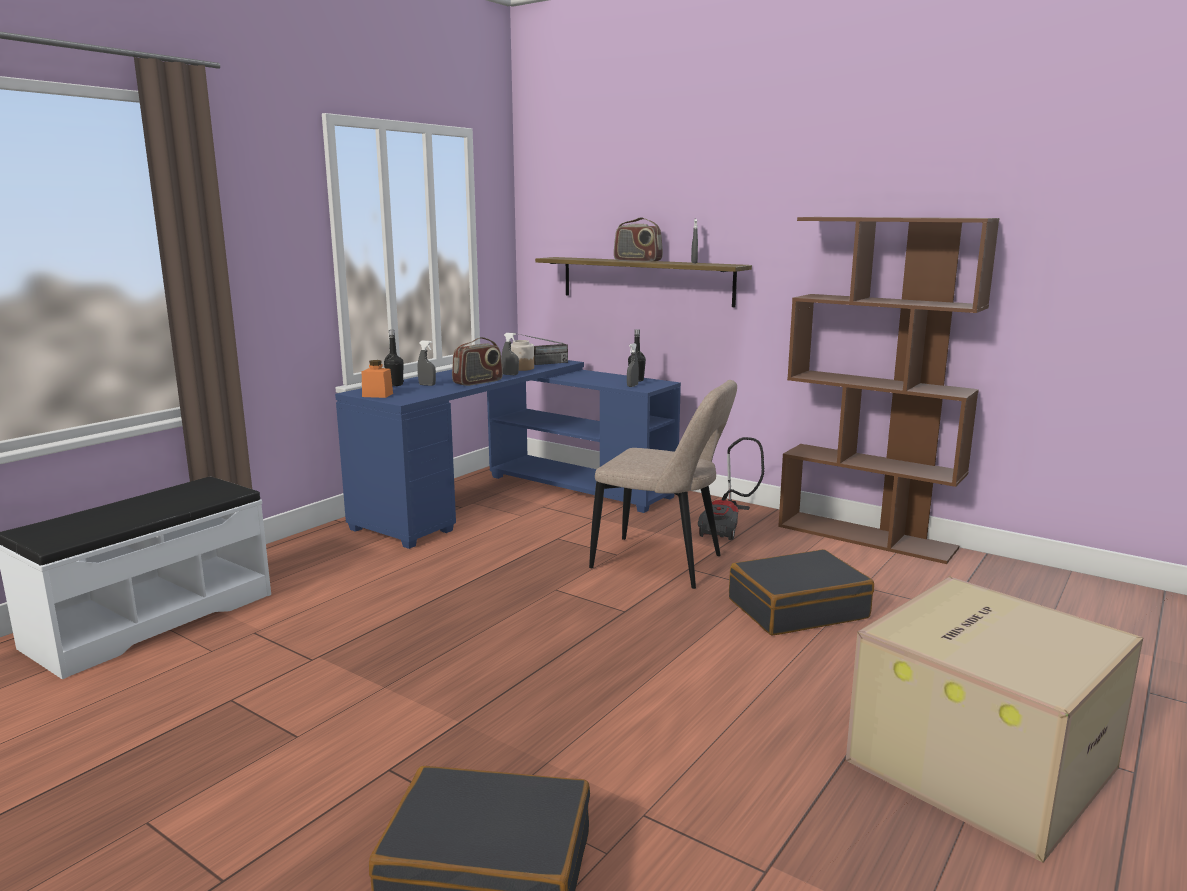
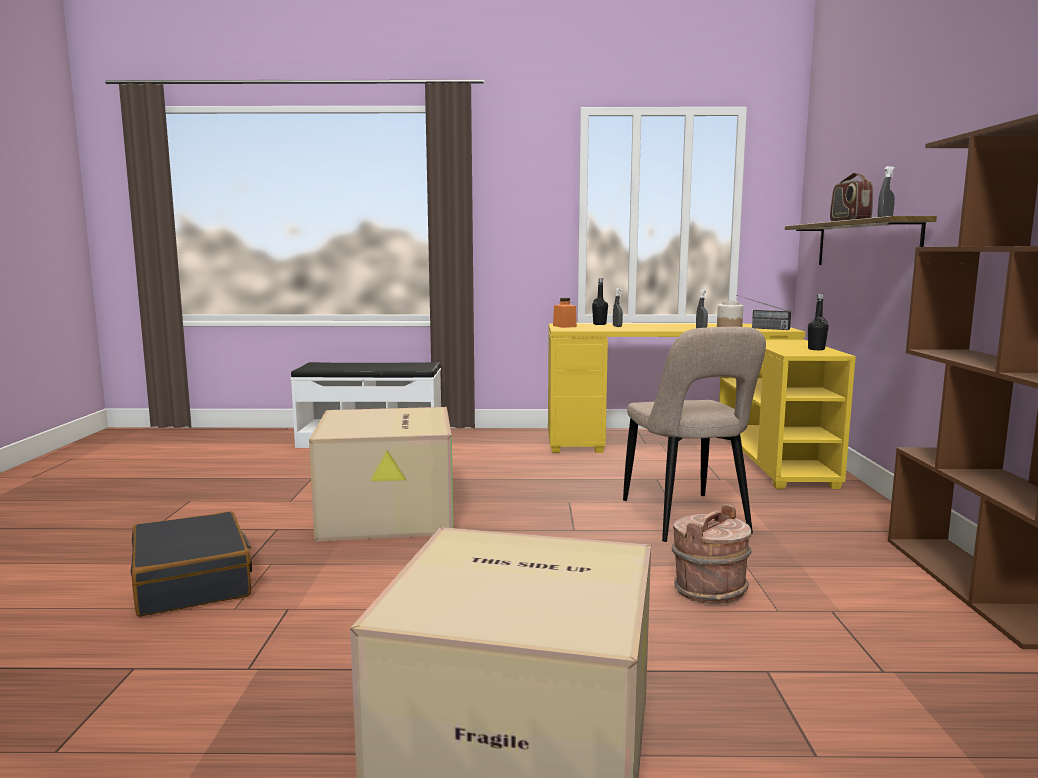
camera: 55 degrees right, 5 degrees down
blue desk [335,360,681,549] -> yellow desk [548,323,856,489]
radio [452,337,503,386] -> none
grey spray bottle [627,343,639,387] -> none
vacuum cleaner [698,437,764,540] -> none
black suitcase [729,549,874,635] -> brown bucket [672,504,752,604]
none -> cardboard box [309,407,453,542]

